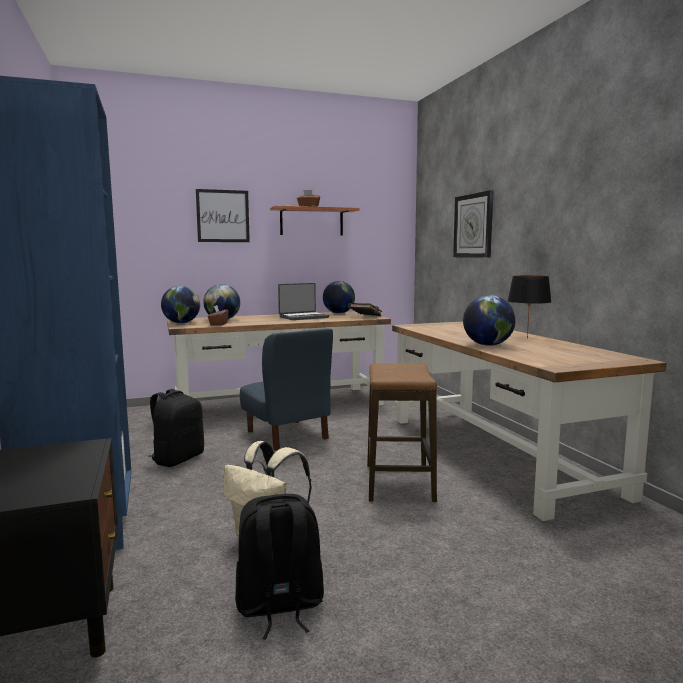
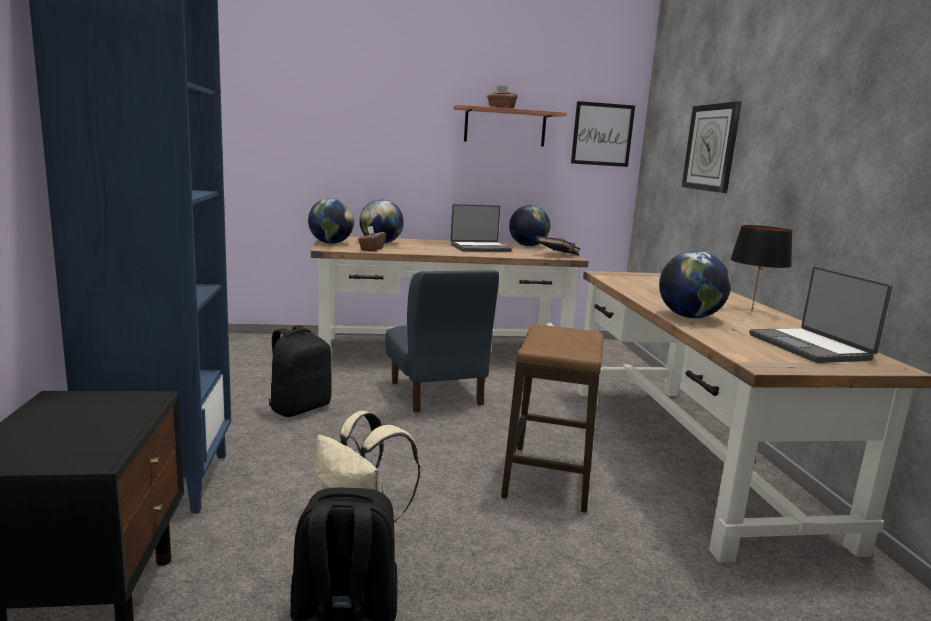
camera: 10 degrees right, 5 degrees up
picture [196,189,250,242] -> picture moved to [571,101,635,167]
none -> laptop [749,267,892,363]

